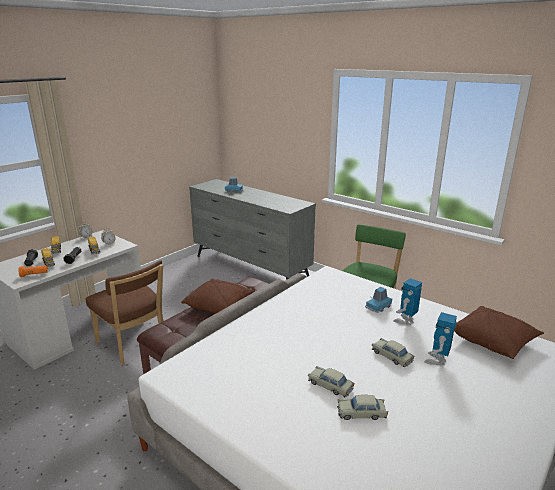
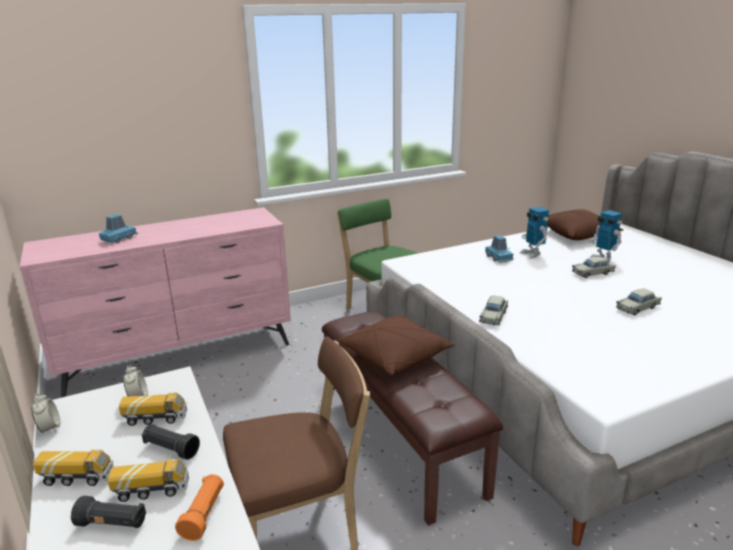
camera: 65 degrees left, 0 degrees up
grey dresser [189,179,316,280] -> pink dresser [20,207,291,398]
beige toy car [337,395,388,420] -> beige toy car moved to [479,296,508,325]

